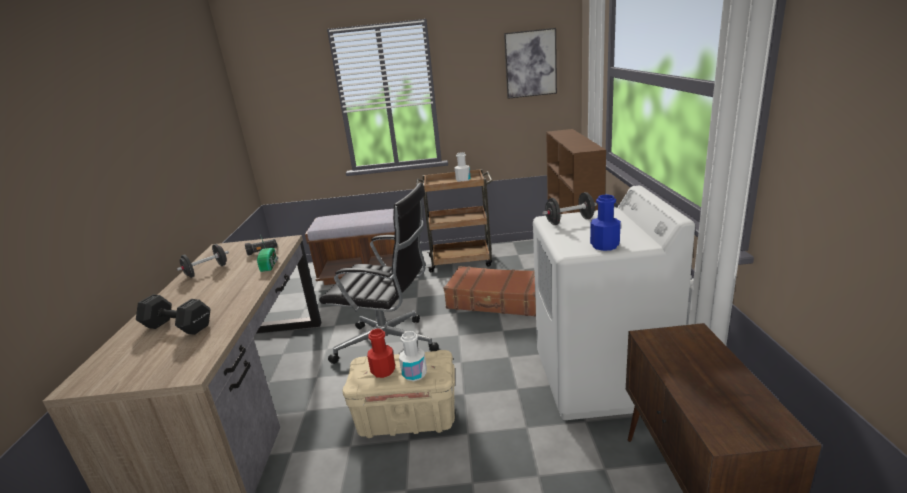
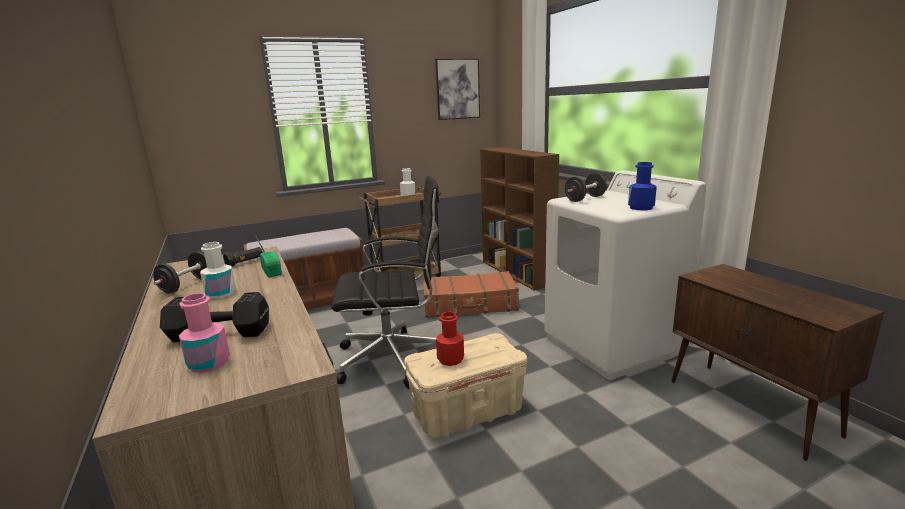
camera: 25 degrees left, 5 degrees down
white bottle [399,331,427,381] -> white bottle moved to [200,242,236,299]
none -> pink bottle [179,293,230,373]

